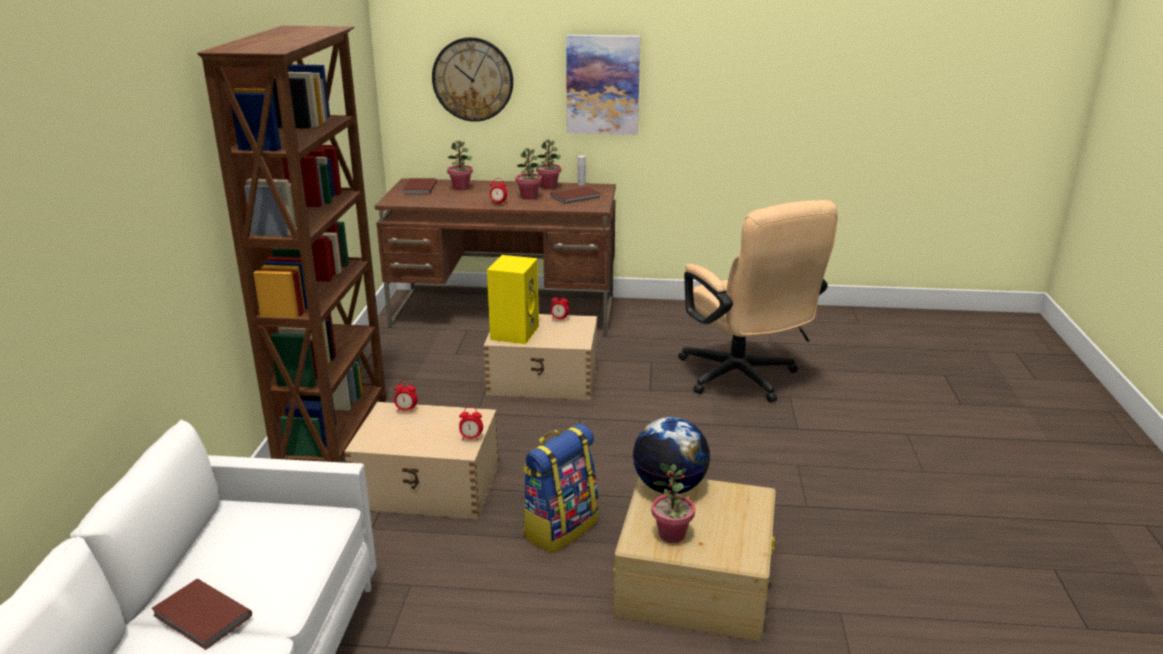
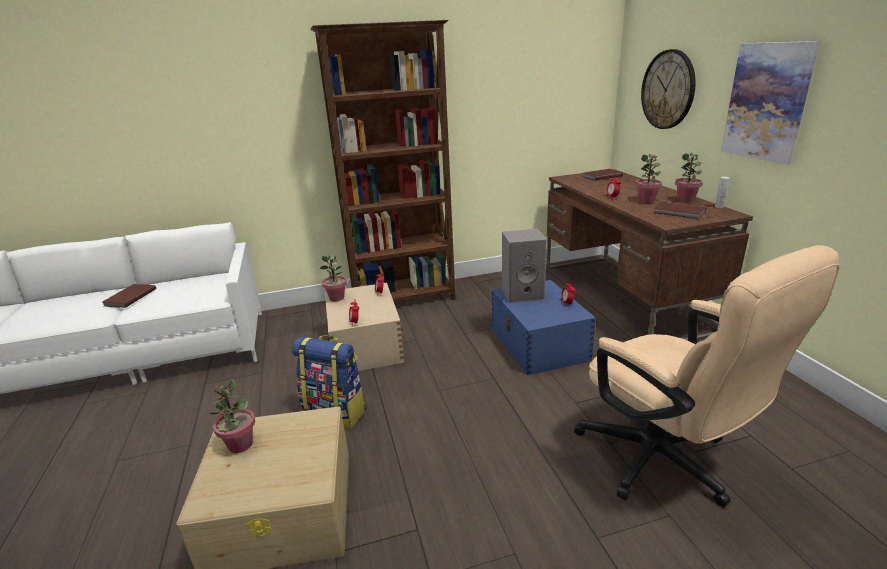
camera: 70 degrees right, 0 degrees up
potted plant [447,141,473,190] -> potted plant moved to [320,255,347,301]
beige storage box [484,314,597,400] -> blue storage box [492,280,596,375]
yellow speaker [487,255,539,344] -> grey speaker [502,229,547,303]
globe [633,417,710,494] -> none
beige office chair [678,200,838,402] -> beige office chair turned 75 degrees counterclockwise [574,245,840,507]

